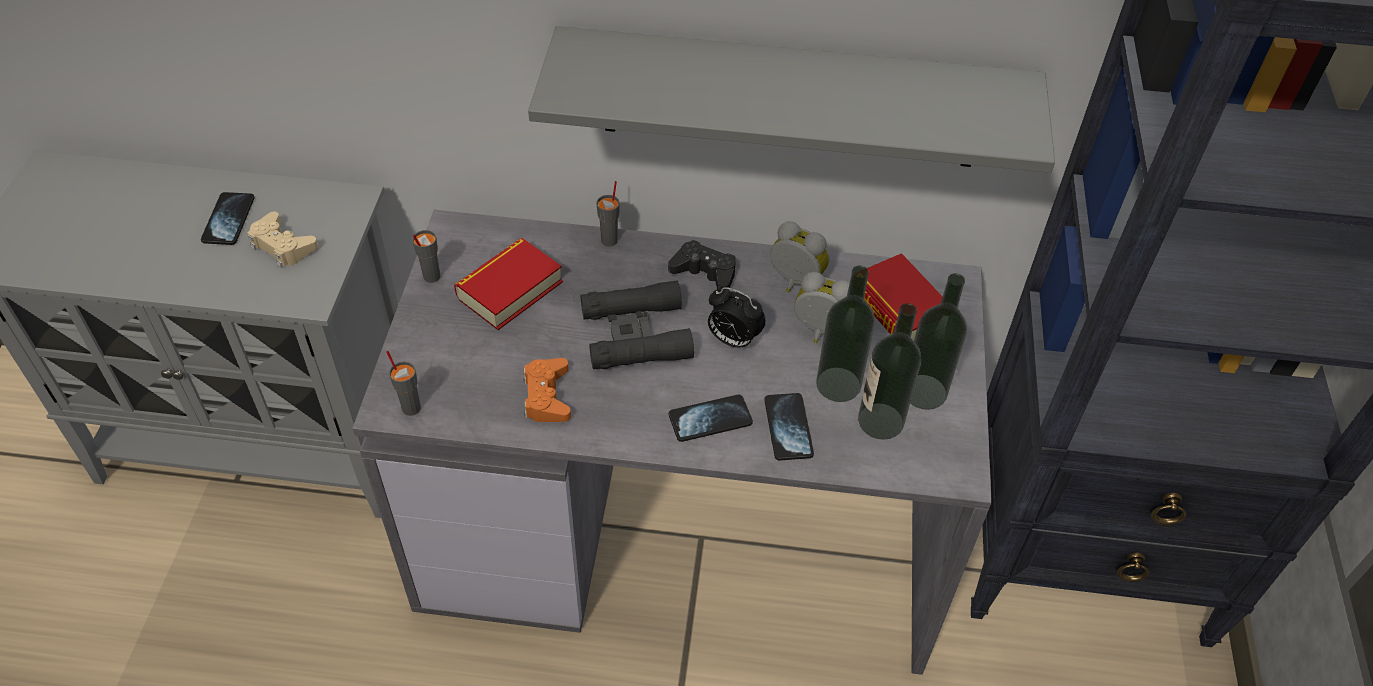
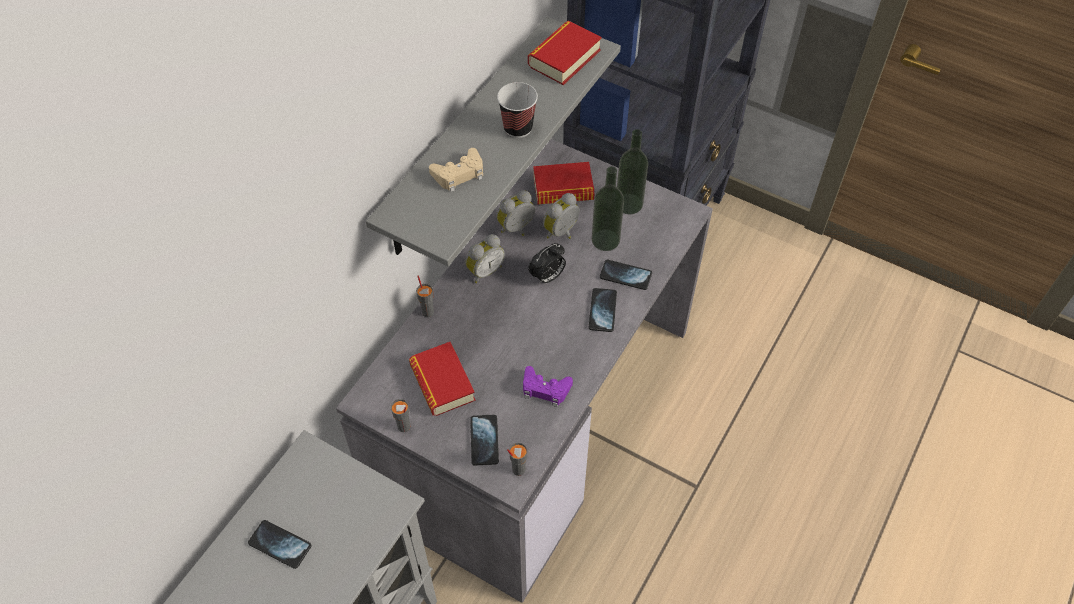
camera: 65 degrees left, 5 degrees up
beige game controller [248,212,318,268] -> beige game controller moved to [429,148,483,192]
orange game controller [524,358,571,422] -> purple game controller [523,366,573,407]
black binoculars [581,280,694,369] -> none
black game controller [668,240,736,290] -> alarm clock [466,234,505,283]
bottle [858,303,921,440] -> none
none -> phone [470,415,499,466]
none -> cup [497,82,538,138]
none -> book [528,21,602,85]

